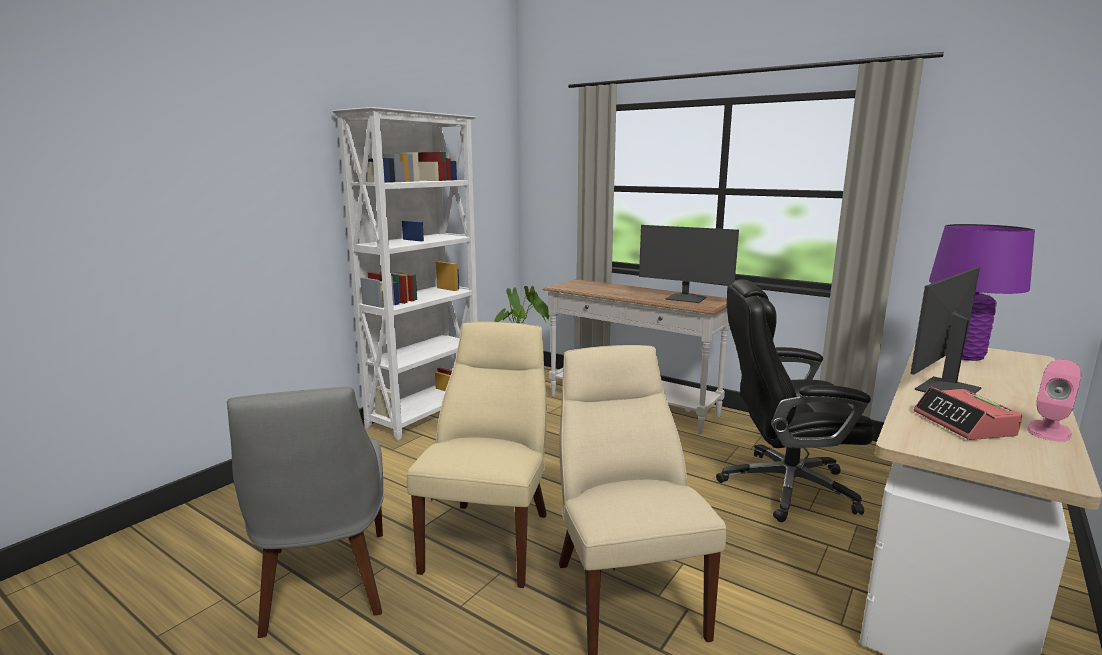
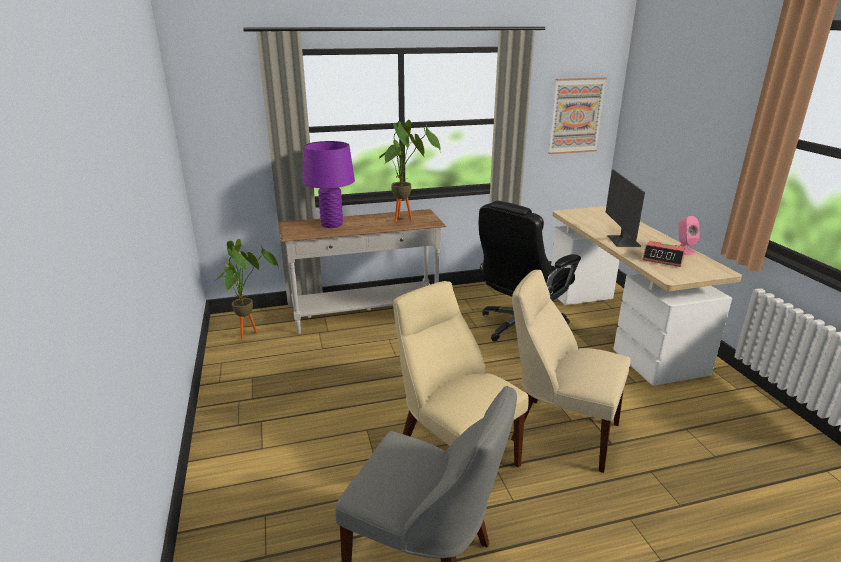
camera: 50 degrees left, 10 degrees up
white bookcase [332,107,478,440] -> none
monitor [639,225,739,303] -> potted plant [379,120,441,222]
purple table lamp [929,224,1035,361] -> purple table lamp moved to [303,141,355,228]
none -> picture [548,77,607,154]

